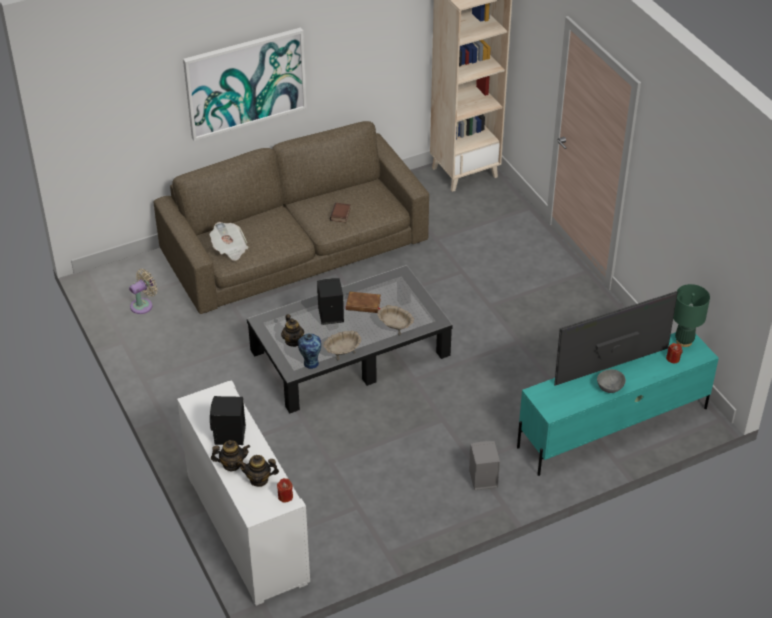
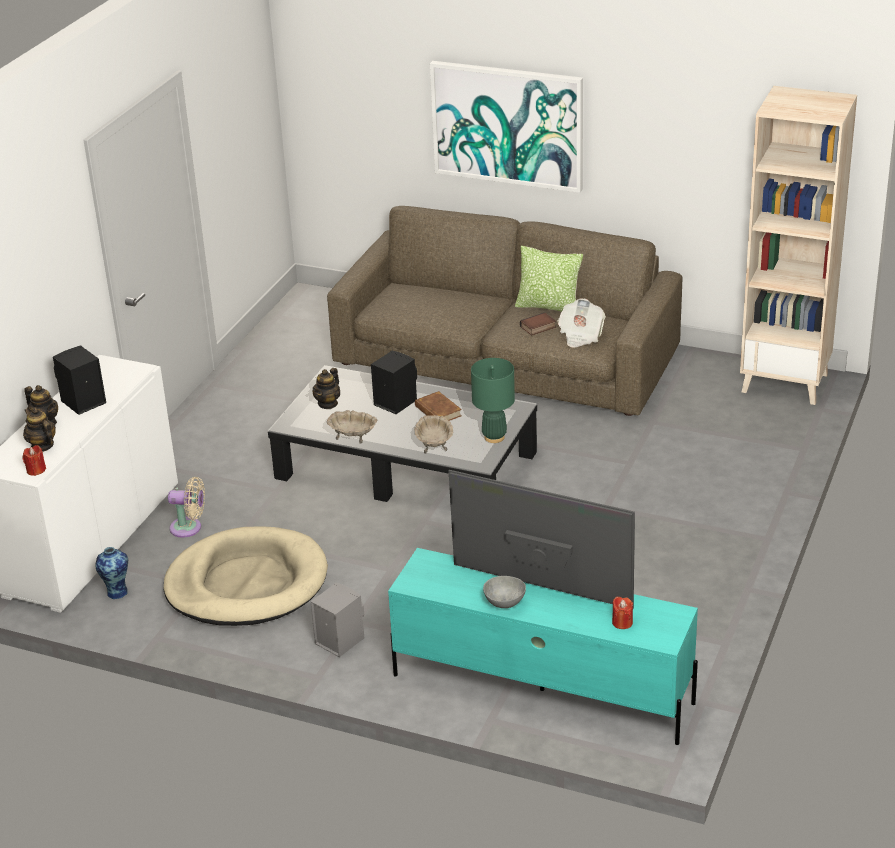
camera: 50 degrees right, 10 degrees down
beige fan [129,269,157,314] -> beige fan moved to [168,477,205,538]
newspaper [210,222,249,261] -> newspaper moved to [557,299,606,347]
vase [298,333,321,369] -> vase moved to [95,547,128,599]
green table lamp [673,284,710,347] -> green table lamp moved to [471,358,515,443]
none -> beige dog bed [164,526,328,626]
none -> pillow [515,246,583,312]

